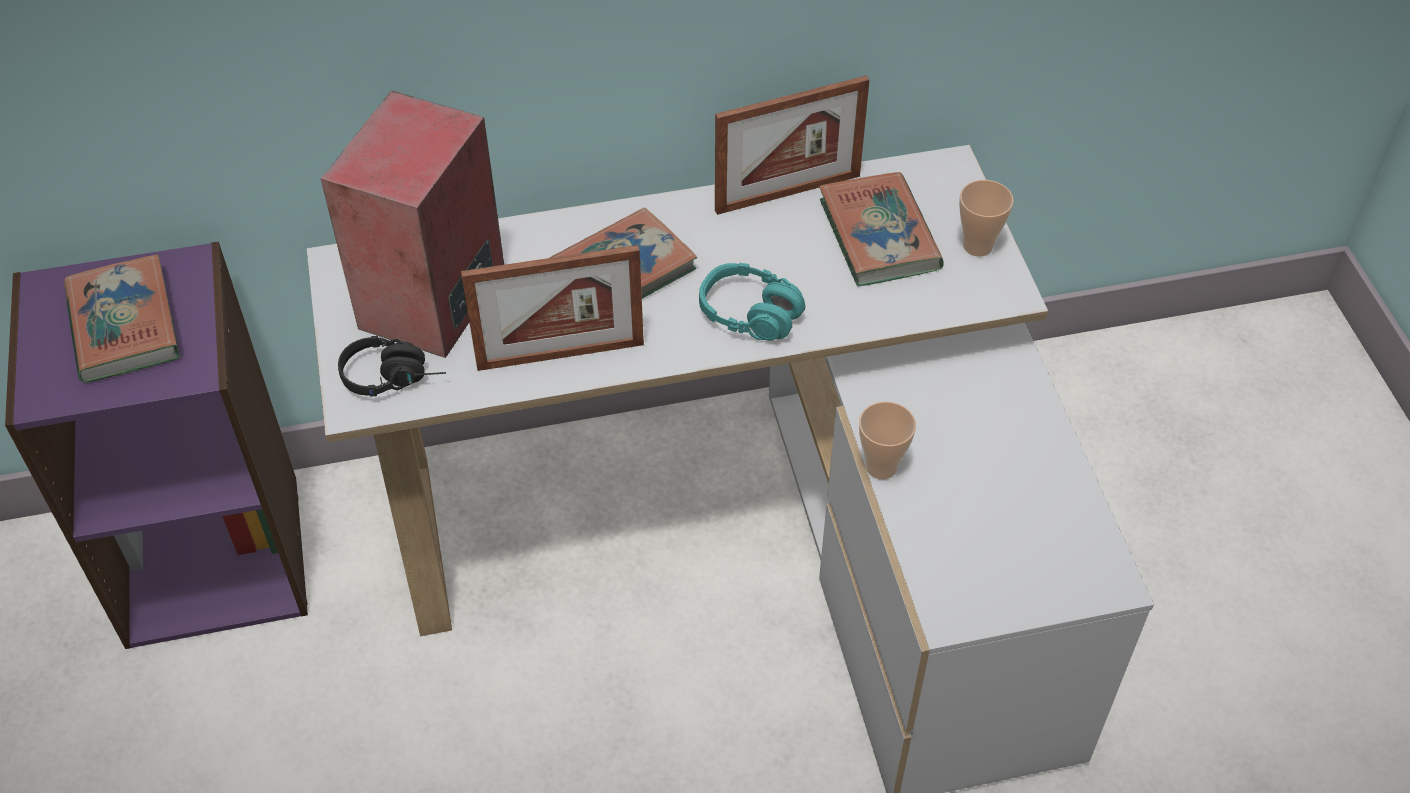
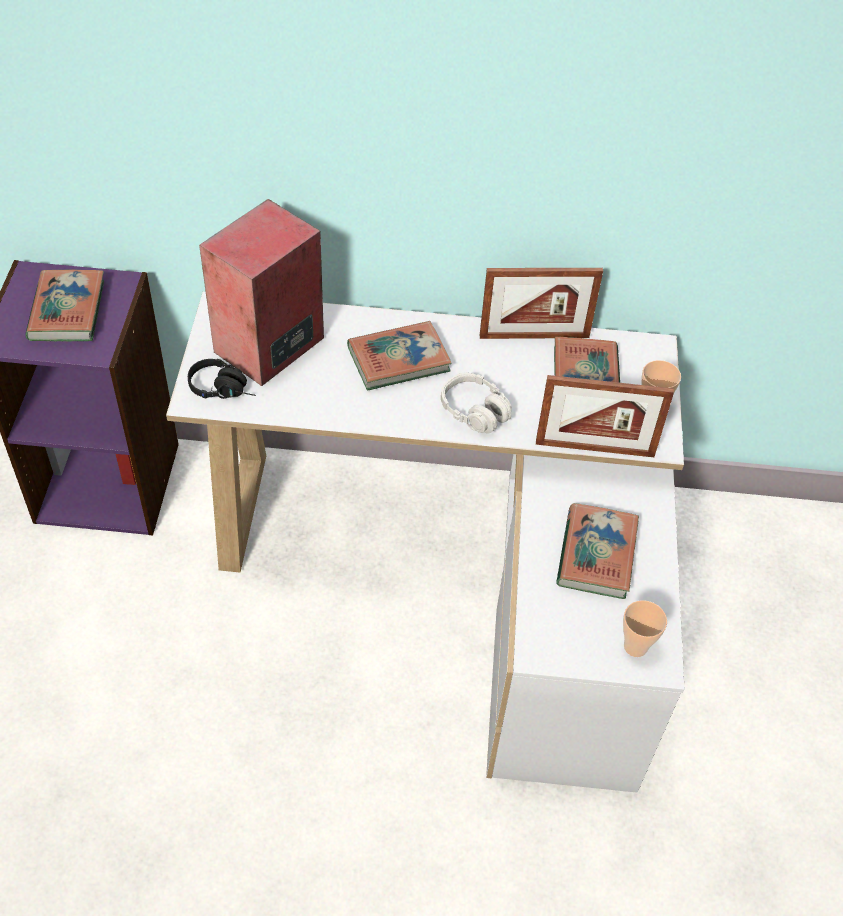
camera: 15 degrees right, 0 degrees up
picture frame [461,245,644,371] -> picture frame moved to [536,375,674,457]
turquoise headphones [699,263,805,341] -> grey headphones [441,373,512,433]
cup [859,401,916,480] -> cup moved to [623,600,667,657]
none -> book [556,503,639,599]

